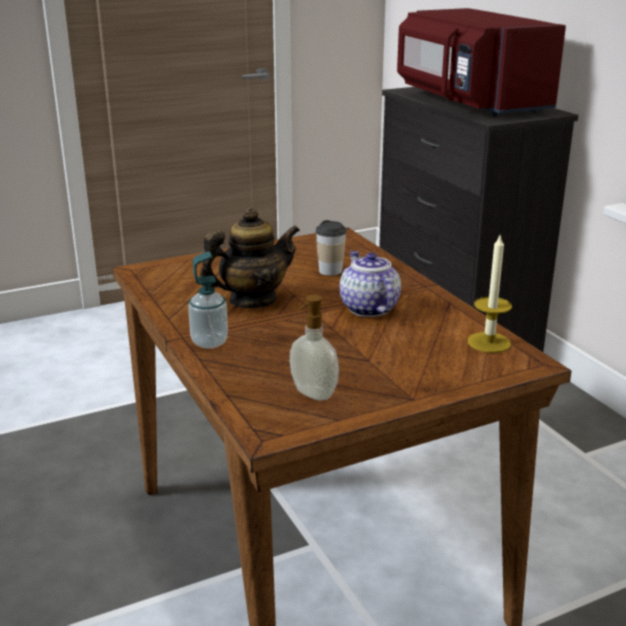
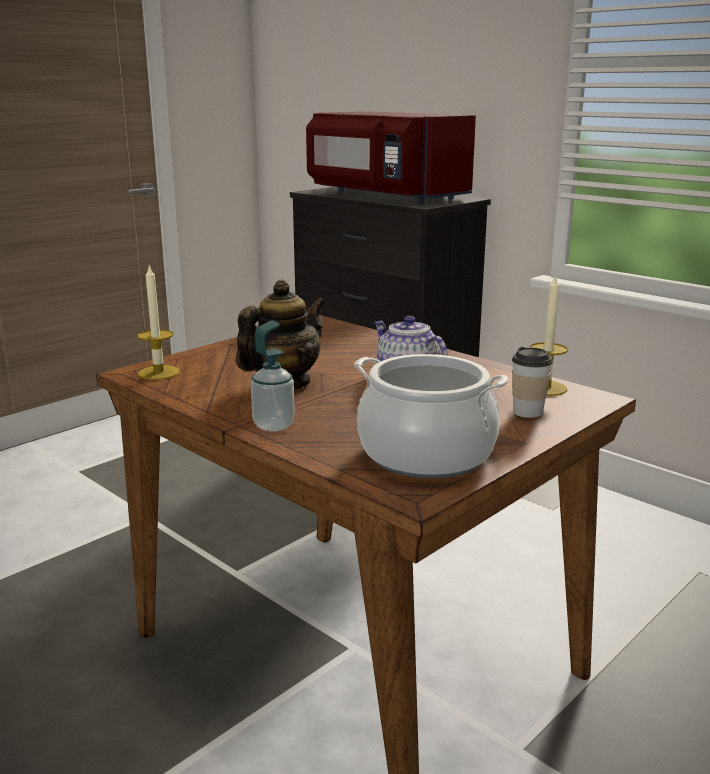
camera: 20 degrees left, 5 degrees down
soap dispenser [290,295,339,400] -> cooking pot [354,354,509,478]
cup [316,220,347,276] -> cup moved to [512,347,553,418]
none -> candle [137,264,180,380]

